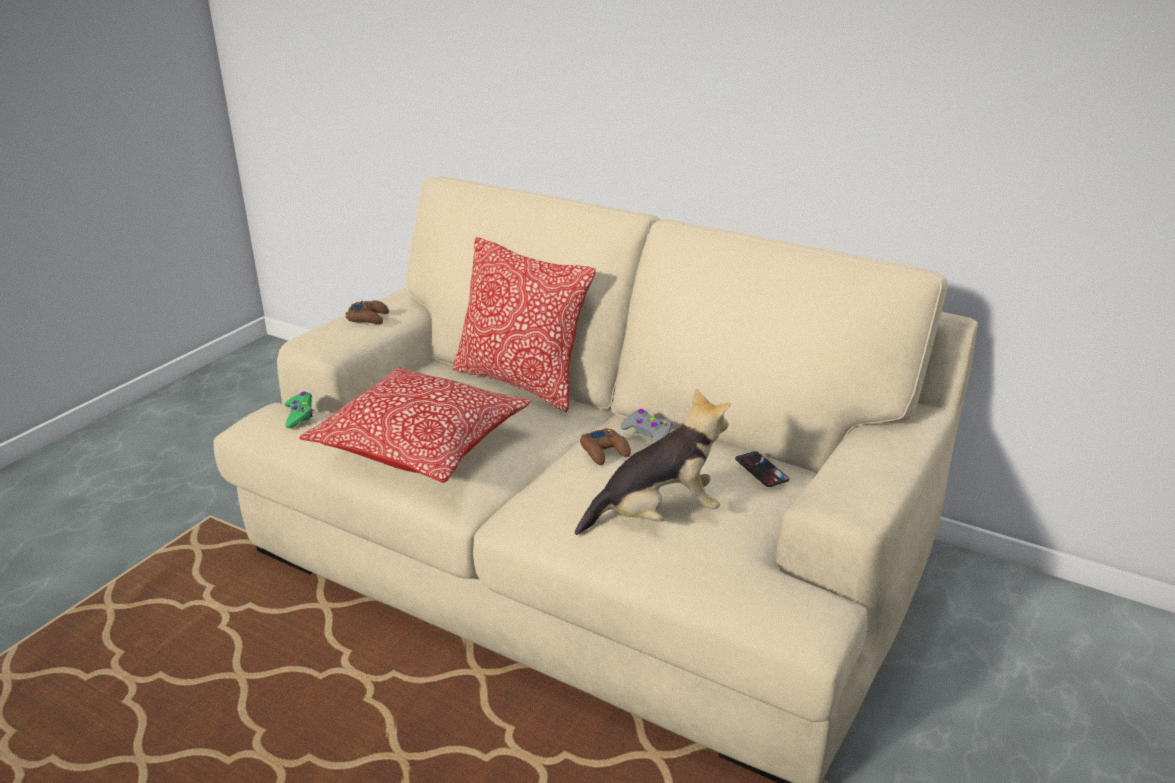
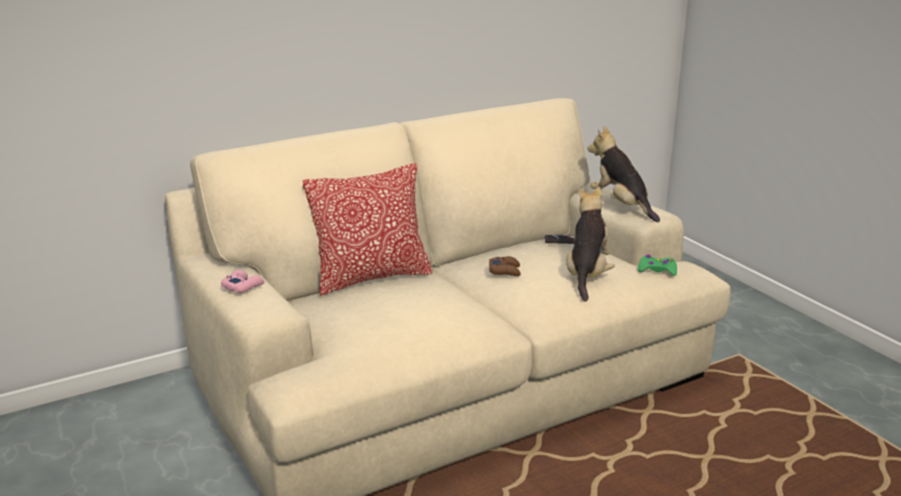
camera: 60 degrees left, 5 degrees down
green game controller [285,392,313,428] -> green game controller moved to [638,255,677,276]
pillow [299,367,531,483] -> none
brown game controller [345,300,389,324] -> pink game controller [221,270,264,293]
grey game controller [621,409,672,442] -> none
none -> plush toy [588,126,660,222]

